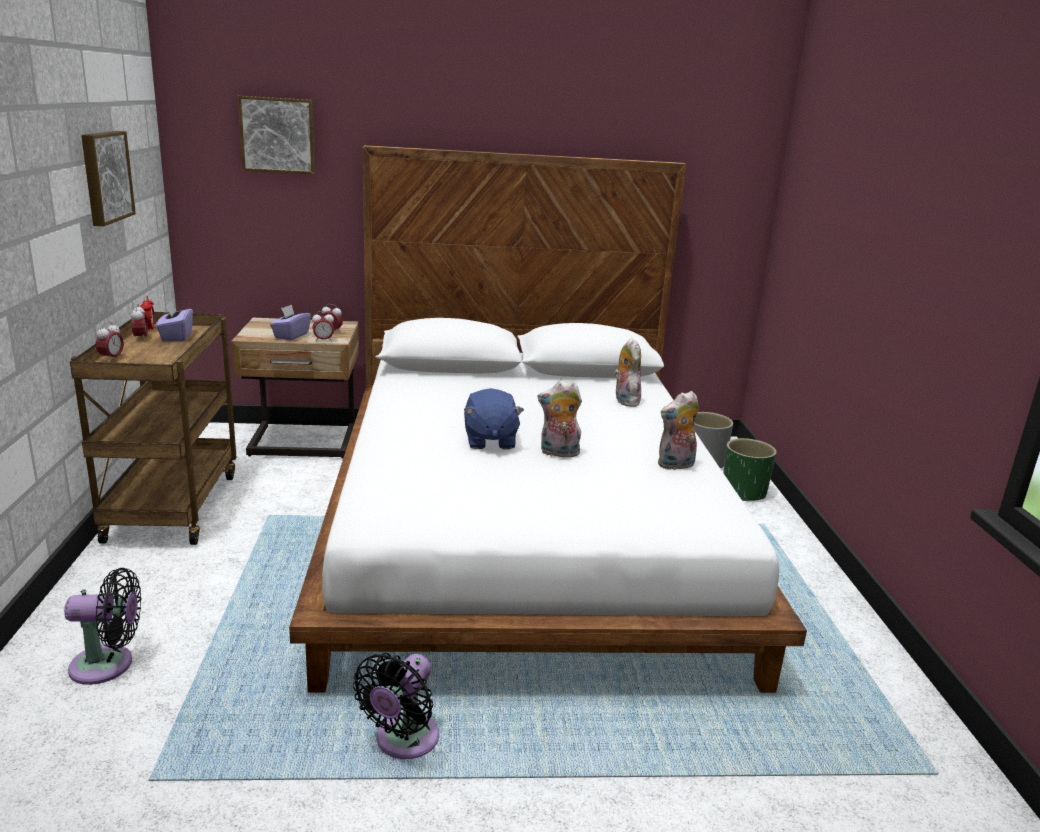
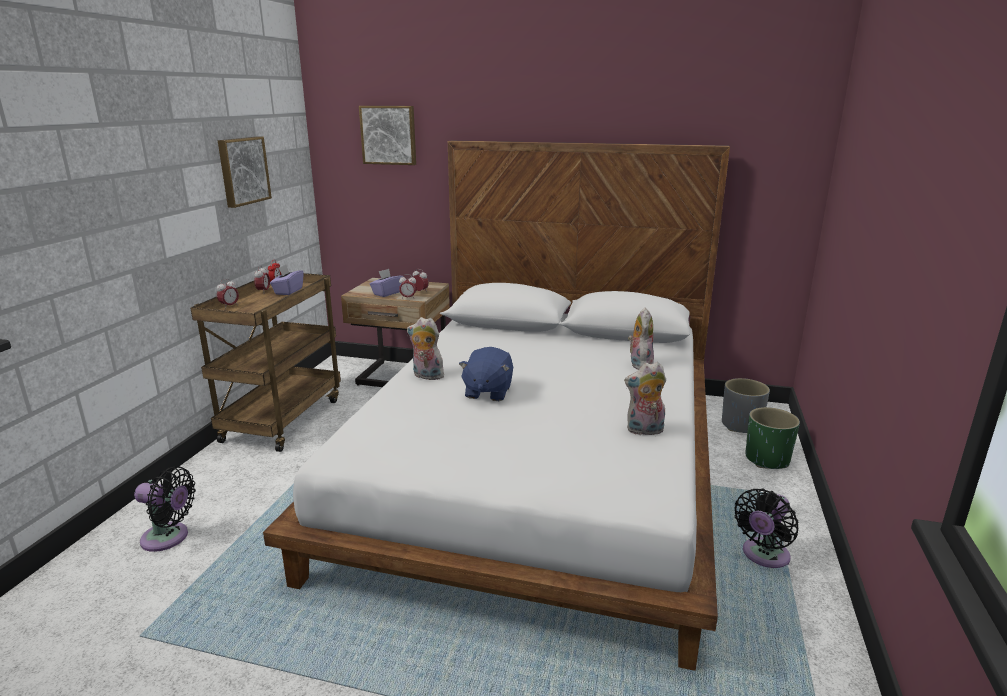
camera: 20 degrees right, 0 degrees up
black fan [353,653,439,759] -> black fan moved to [734,488,798,568]
plush toy [538,381,582,457] -> plush toy moved to [407,317,446,380]

